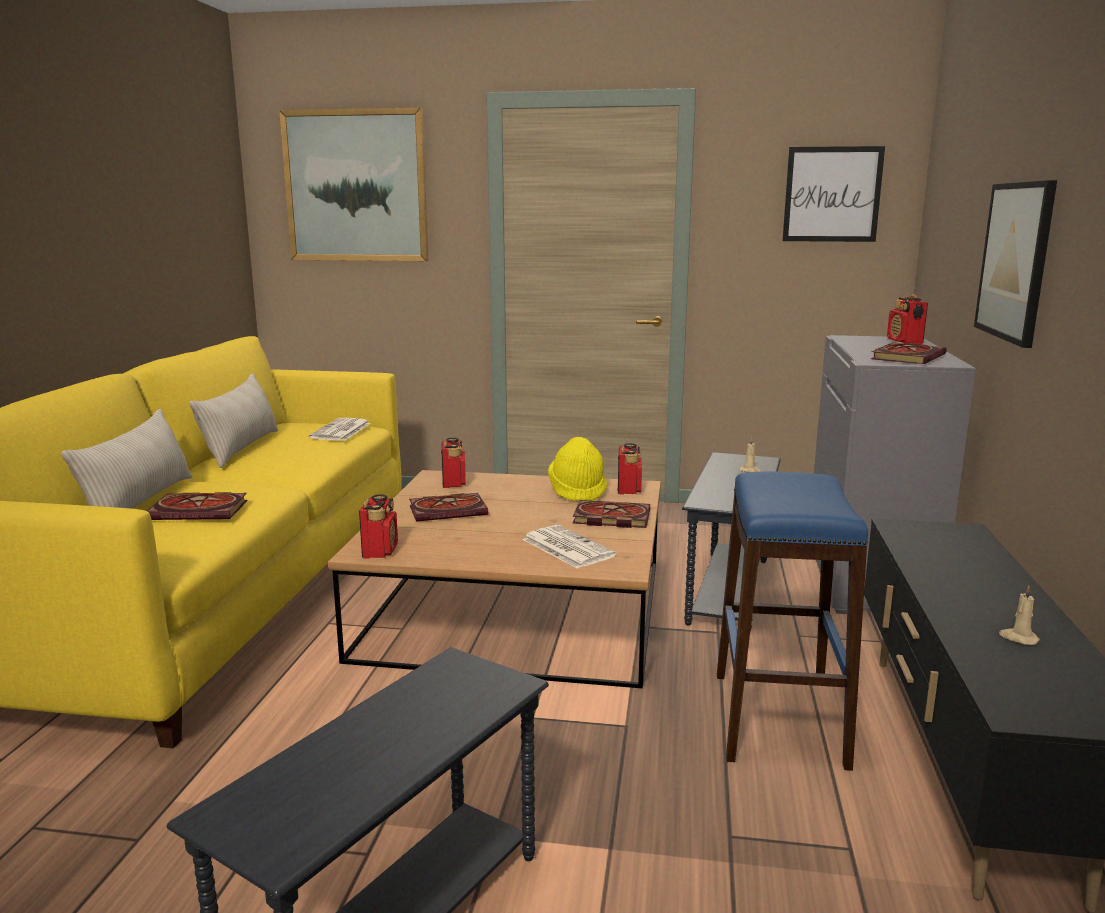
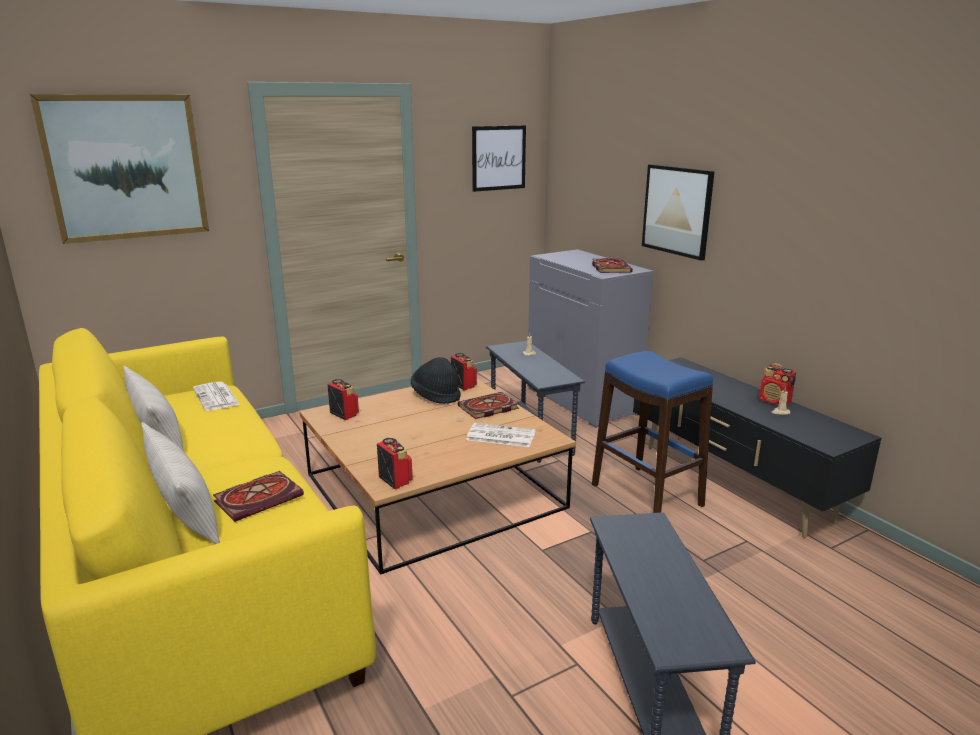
camera: 40 degrees left, 5 degrees up
book [409,493,488,522] -> none
yellow hat [548,437,607,501] -> black hat [411,357,461,404]
radio [887,294,928,344] -> radio moved to [759,363,796,405]

